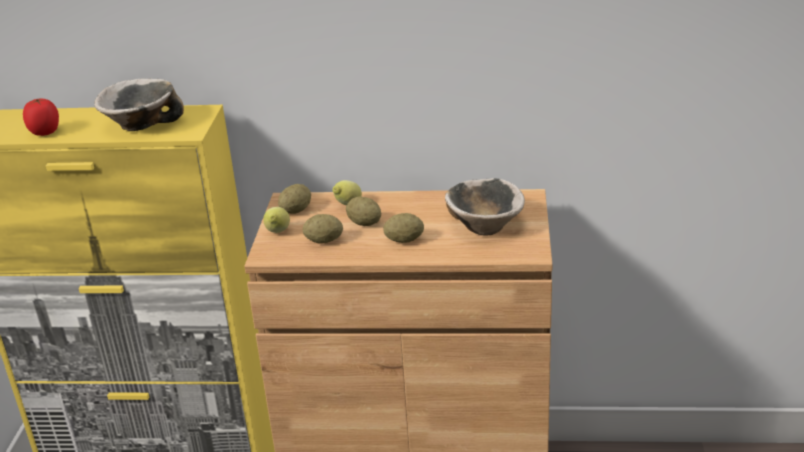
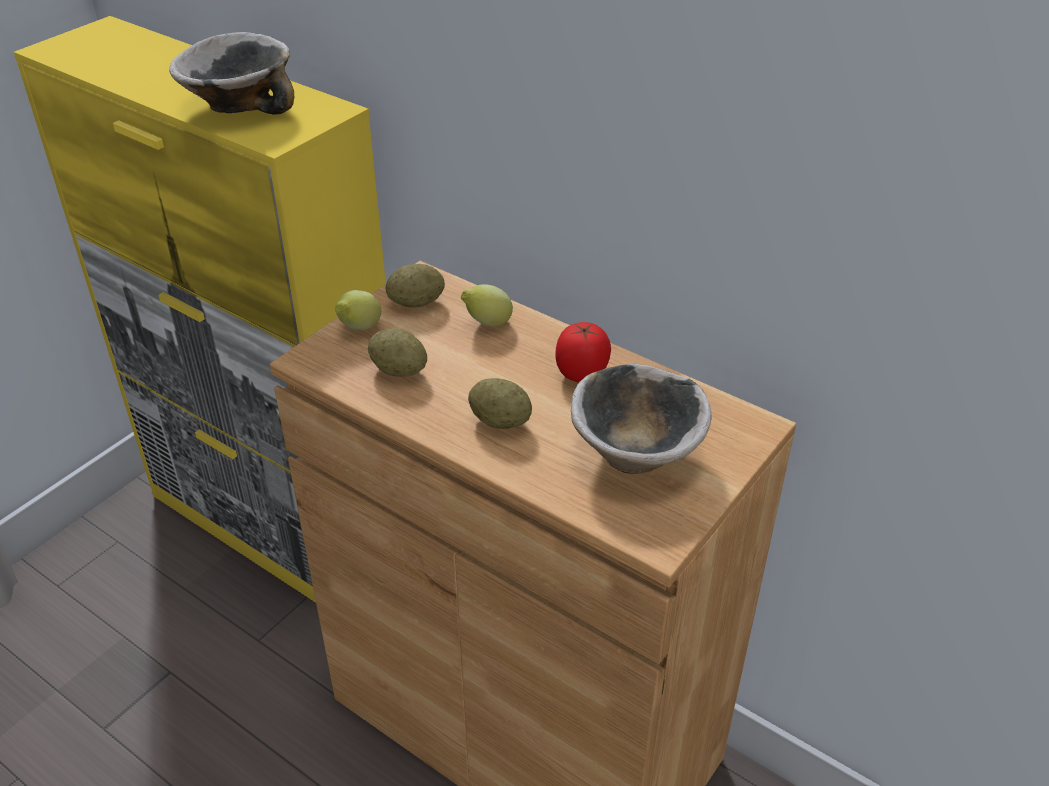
camera: 30 degrees right, 10 degrees up
tomato [23,98,59,136] -> tomato moved to [555,322,611,383]
potato [346,196,381,226] -> none

